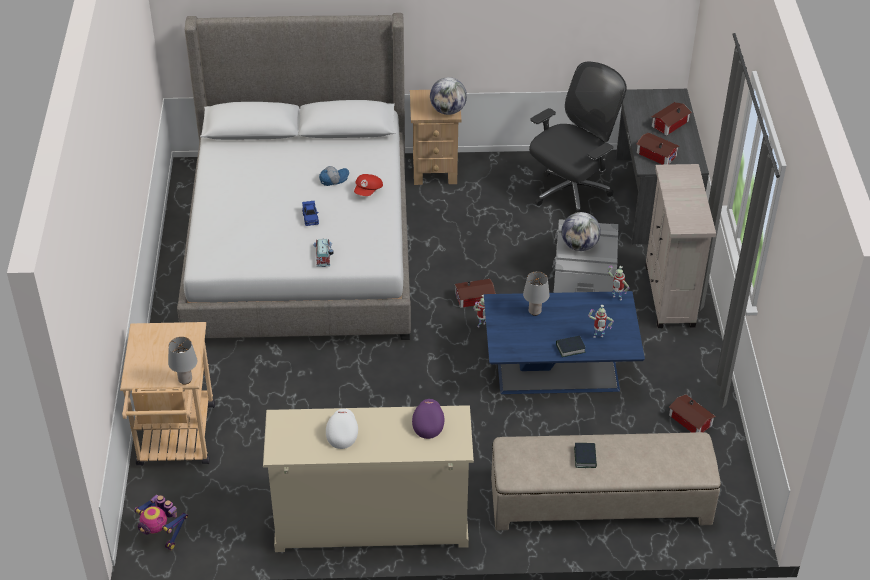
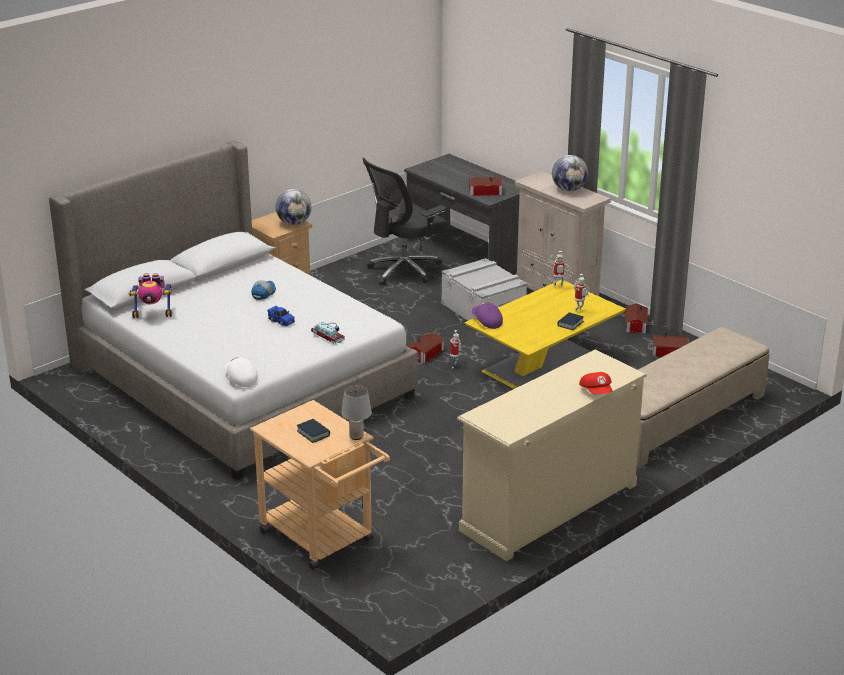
camera: 40 degrees left, 15 degrees down
toy robot [135,495,188,550] -> toy robot moved to [129,273,172,318]
white cap [326,409,358,449] -> white cap moved to [224,357,258,387]
red cap [354,174,383,196] -> red cap moved to [579,372,612,394]
purple cap [412,399,444,439] -> purple cap moved to [472,302,503,329]
blue coffee table [484,291,645,394] -> yellow coffee table [465,280,626,389]
grey table lamp [523,271,550,316] -> none
office chair [529,62,627,213] -> office chair turned 135 degrees counterclockwise [363,157,448,285]
globe [561,212,601,251] -> globe moved to [552,155,588,191]
book [574,443,597,468] -> book moved to [297,419,330,443]
toy house [651,102,692,136] -> toy house moved to [625,303,648,333]

